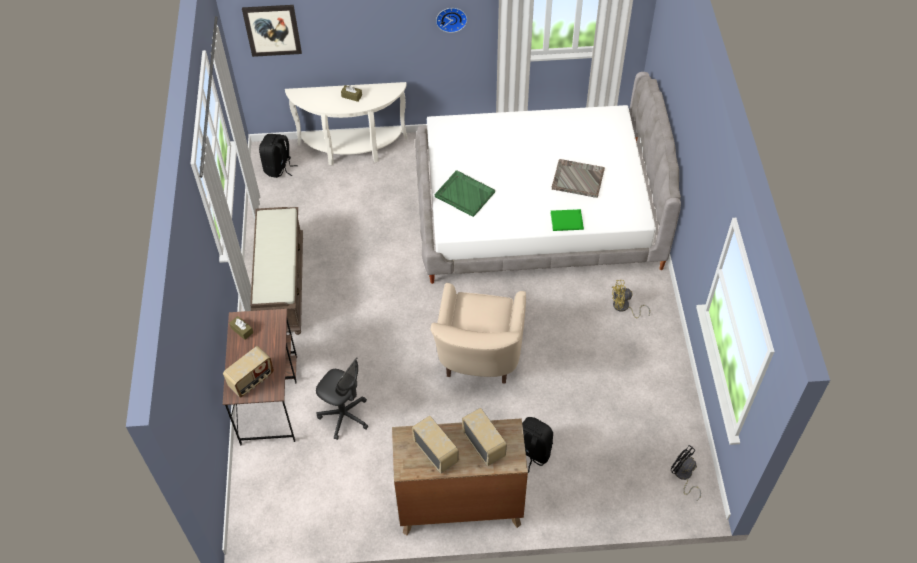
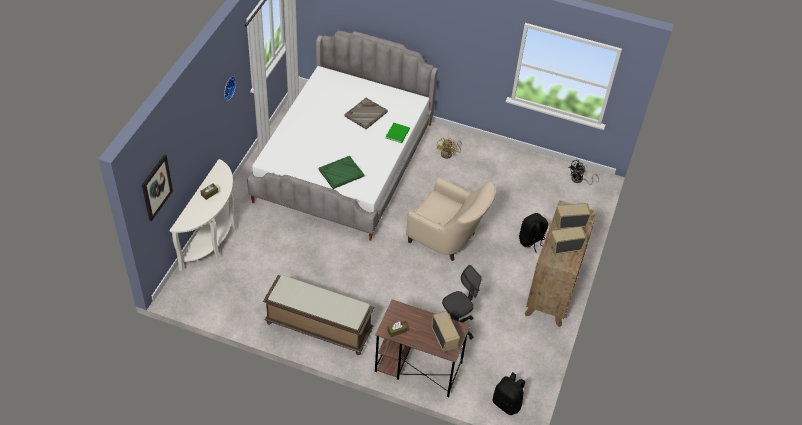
camera: 70 degrees left, 5 degrees down
black backpack [259,134,298,178] -> black backpack moved to [493,372,525,415]

